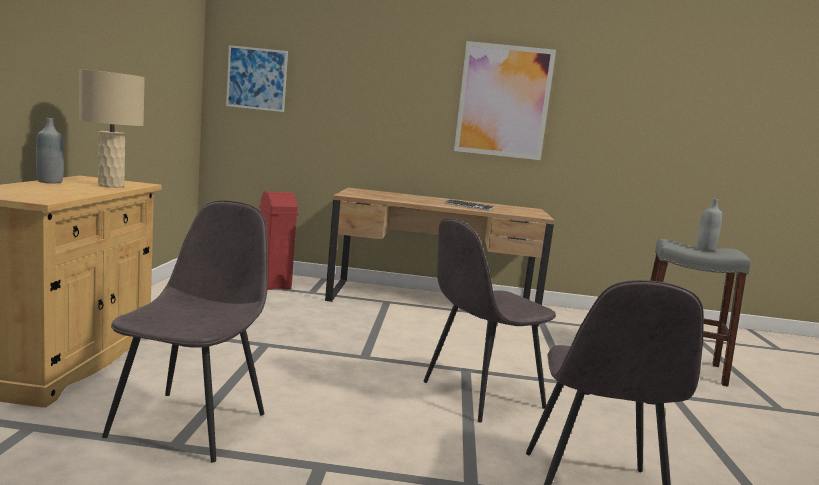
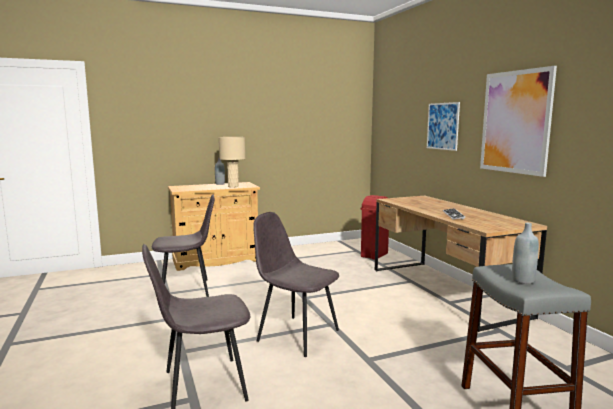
camera: 65 degrees right, 0 degrees up
picture [226,45,288,112] -> picture moved to [427,102,460,151]

